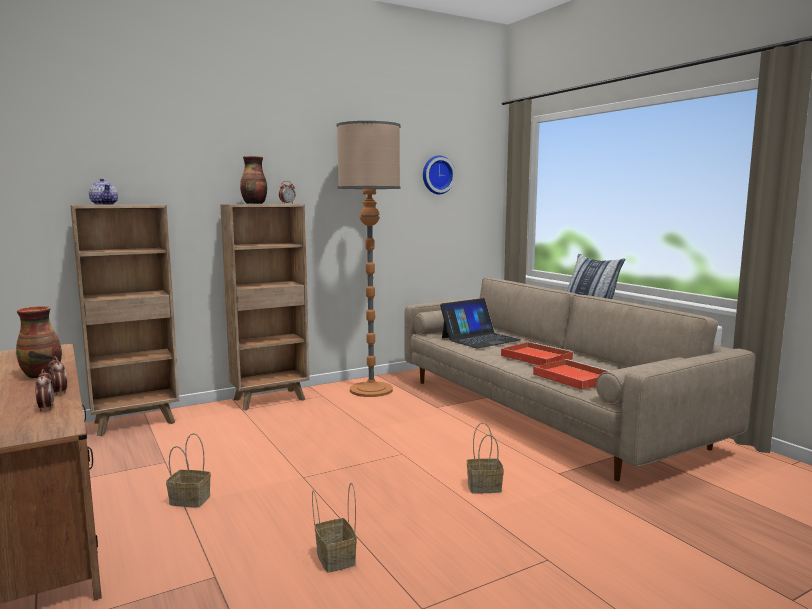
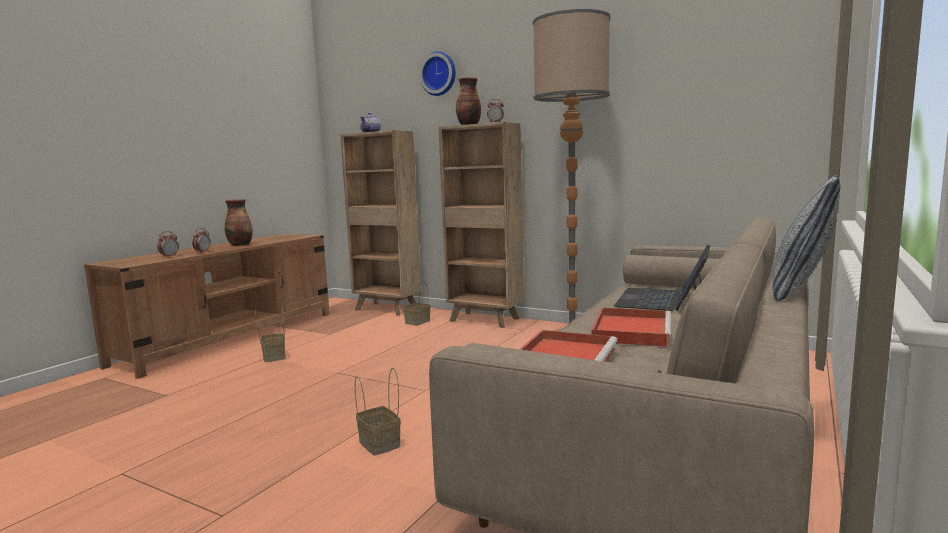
camera: 60 degrees right, 0 degrees up
basket [312,483,357,573] -> basket moved to [403,280,430,326]
wall clock [423,156,455,194] -> wall clock moved to [419,51,456,96]
laptop [440,298,521,349] -> laptop turned 90 degrees clockwise [614,244,710,311]

